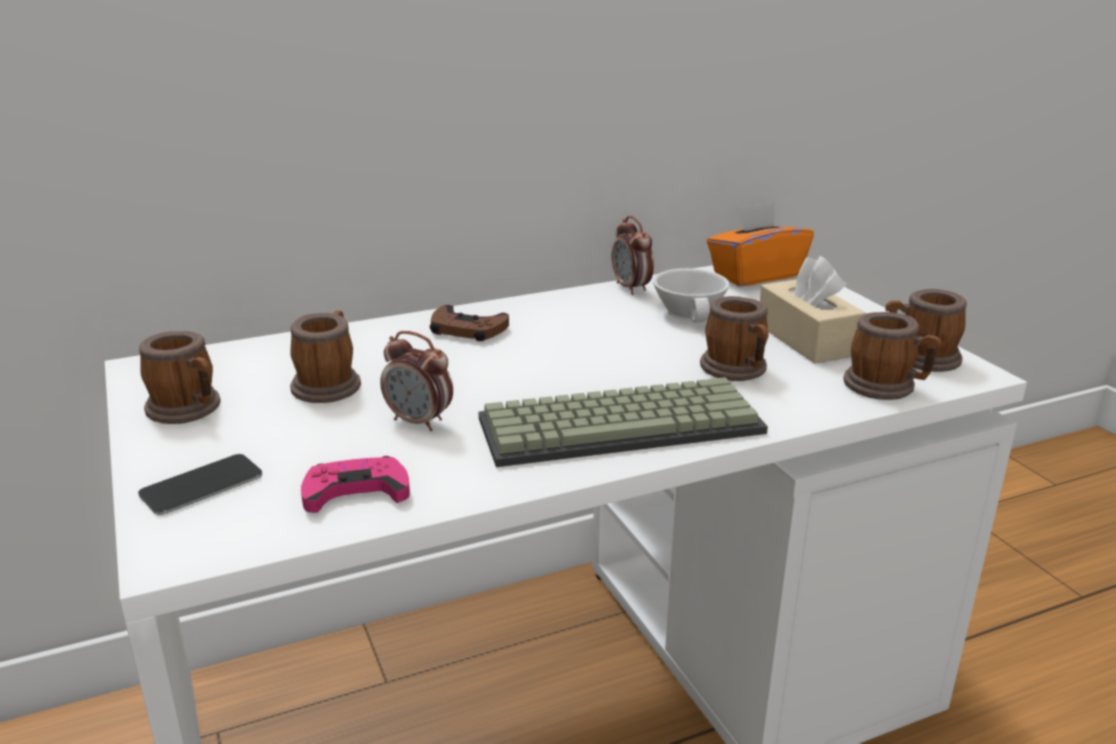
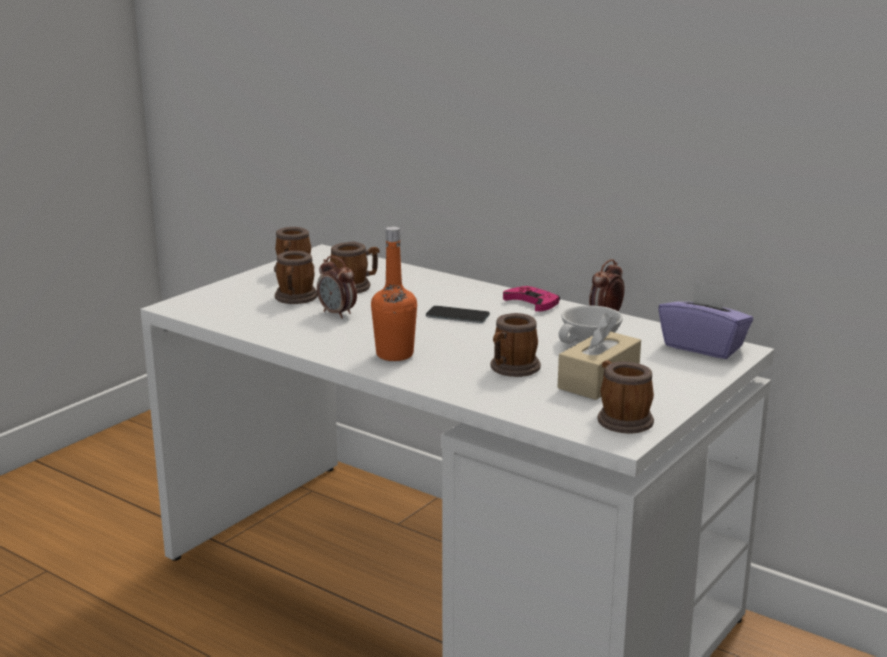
camera: 60 degrees right, 5 degrees down
phone [138,454,262,515] -> phone moved to [426,306,490,323]
pink game controller [301,456,410,513] -> pink game controller moved to [503,286,560,311]
alarm clock [380,331,453,431] -> alarm clock turned 45 degrees counterclockwise [317,256,357,318]
brown game controller [430,305,509,341] -> none
keyboard [479,377,768,467] -> orange bottle [371,227,417,361]
orange tissue box [707,202,814,287] -> purple tissue box [658,281,753,359]
mug [843,312,941,400] -> mug moved to [275,251,318,304]

